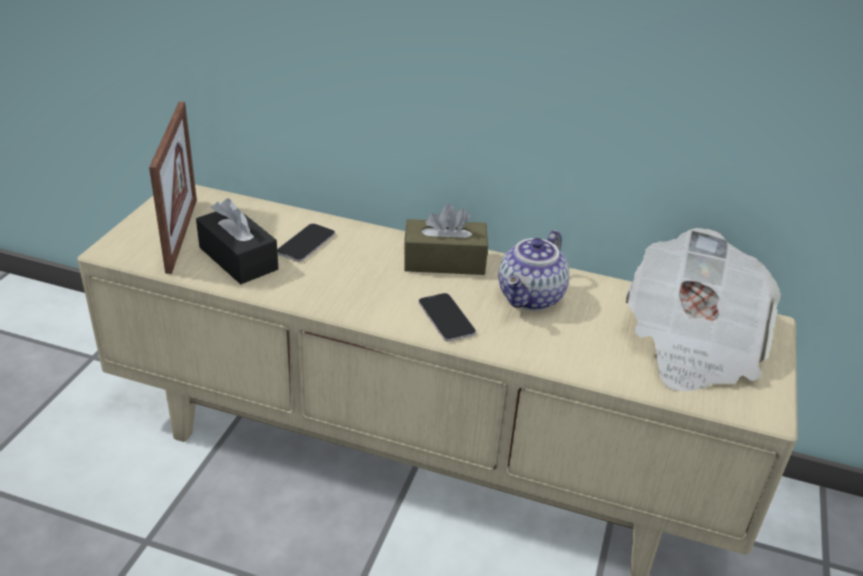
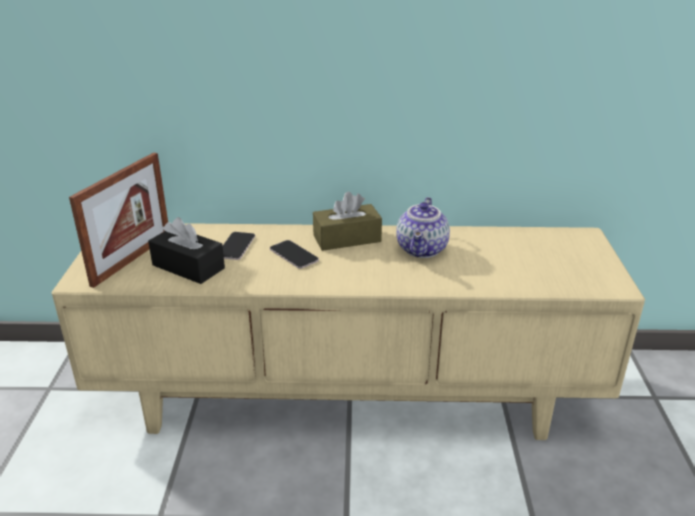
camera: 15 degrees left, 5 degrees down
picture frame [149,102,197,274] -> picture frame turned 45 degrees clockwise [69,153,168,288]
phone [418,293,476,341] -> phone moved to [270,240,319,269]
newspaper [626,228,781,391] -> none

